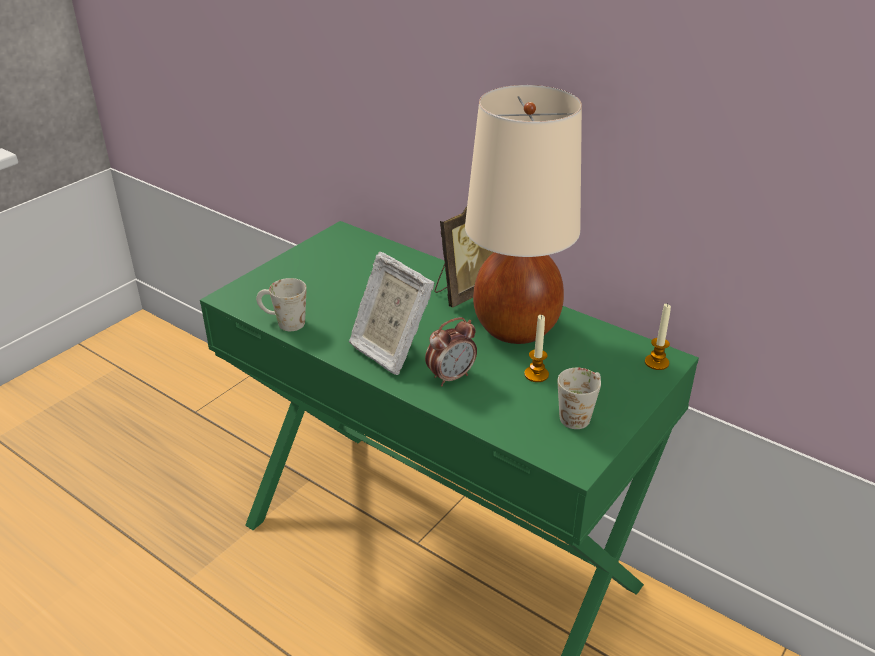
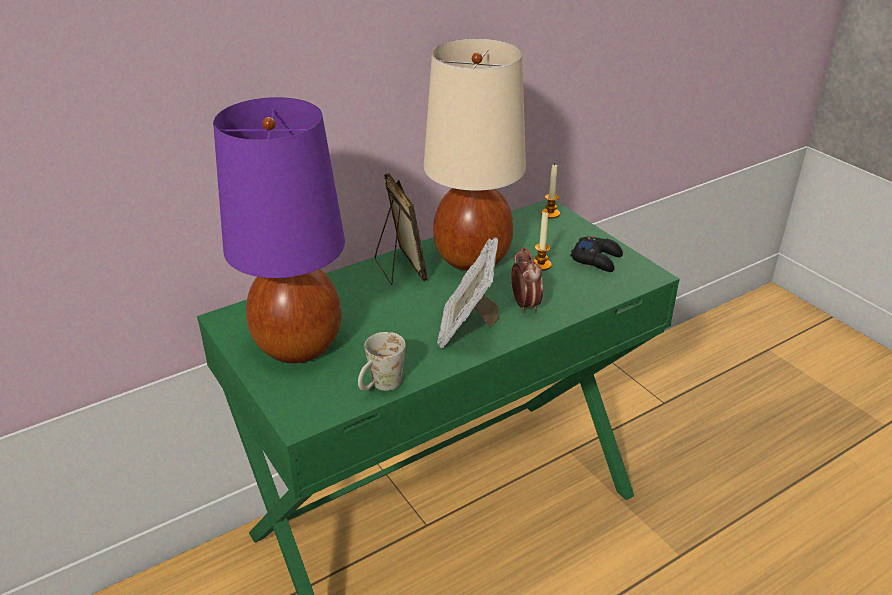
camera: 70 degrees left, 0 degrees up
picture frame [349,252,435,375] -> picture frame turned 120 degrees clockwise [437,238,499,349]
white mug [558,368,601,429] -> black game controller [571,237,623,272]
none -> purple table lamp [213,97,345,363]

